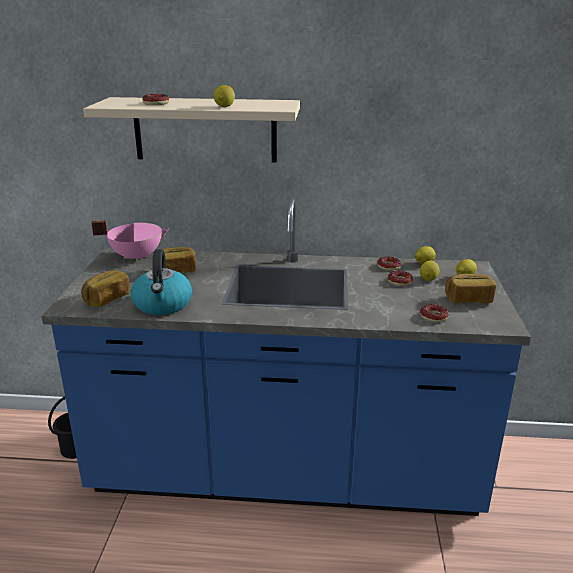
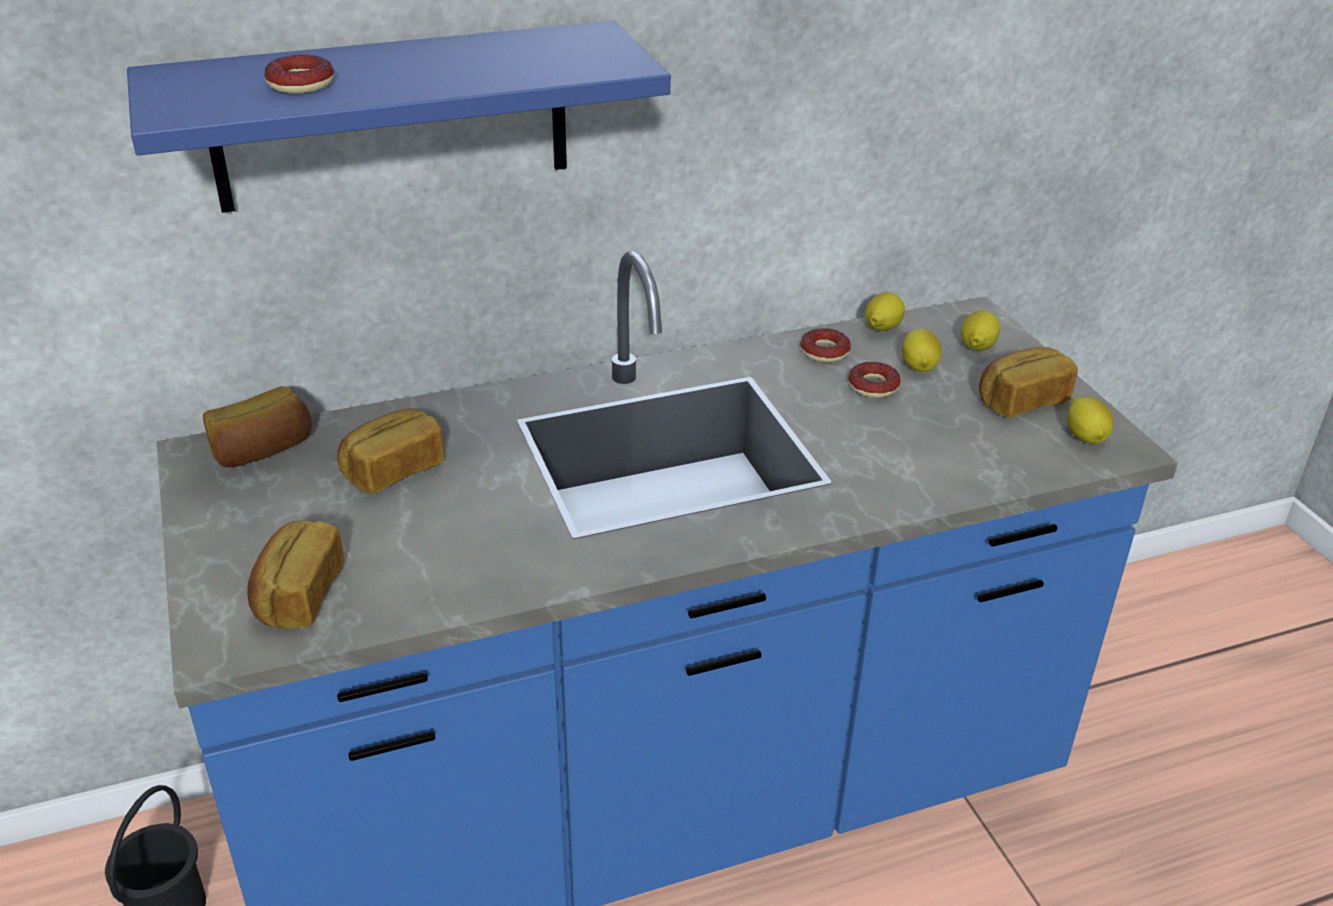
camera: 25 degrees left, 10 degrees up
beige shelf [83,97,300,163] -> blue shelf [127,21,671,213]
pink cooking pot [92,220,169,262] -> bread [203,386,312,467]
kettle [131,249,192,315] -> none
lemon [214,85,235,107] -> lemon moved to [1067,397,1113,444]
donut [420,304,449,322] -> none

